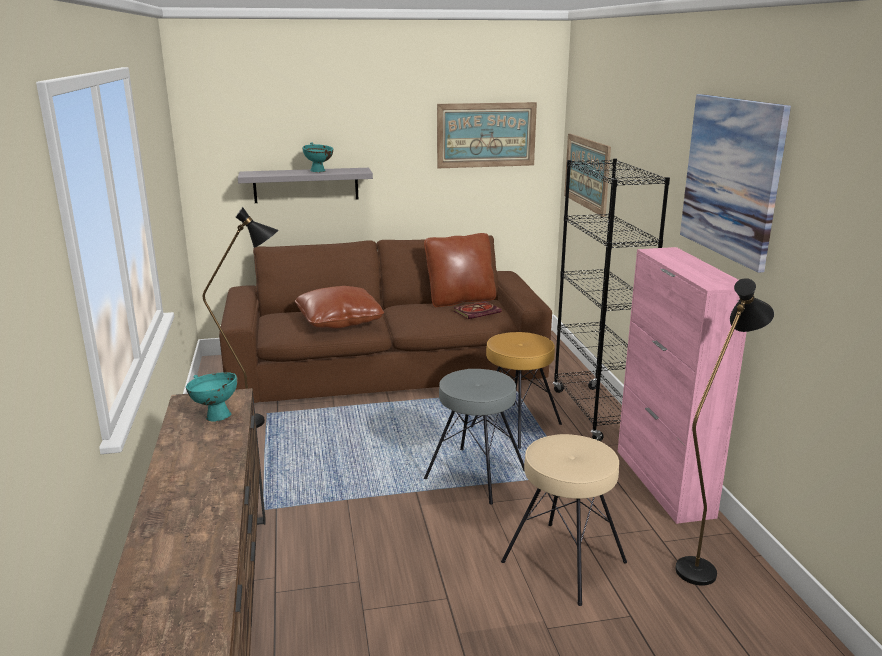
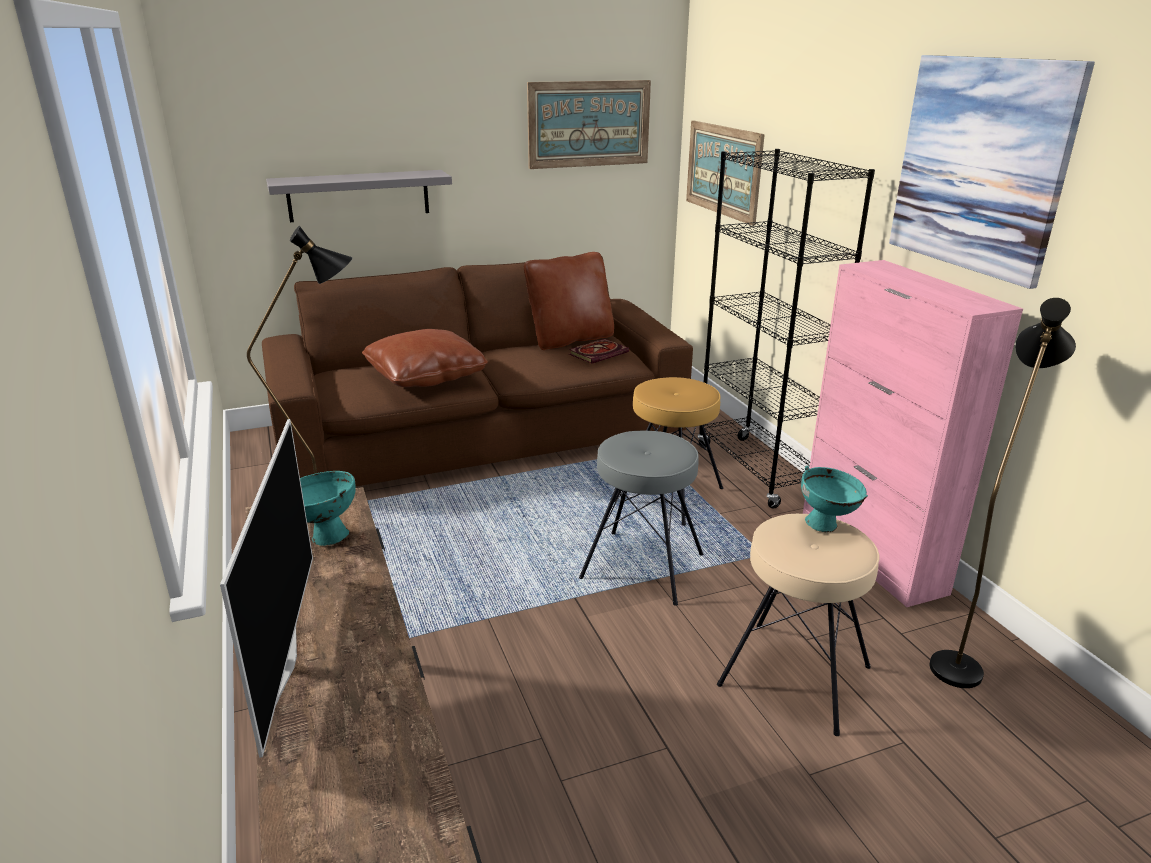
camera: 10 degrees left, 5 degrees up
turquoise bowl [302,142,333,172] -> turquoise bowl moved to [801,466,868,532]
none -> television [220,419,313,758]

